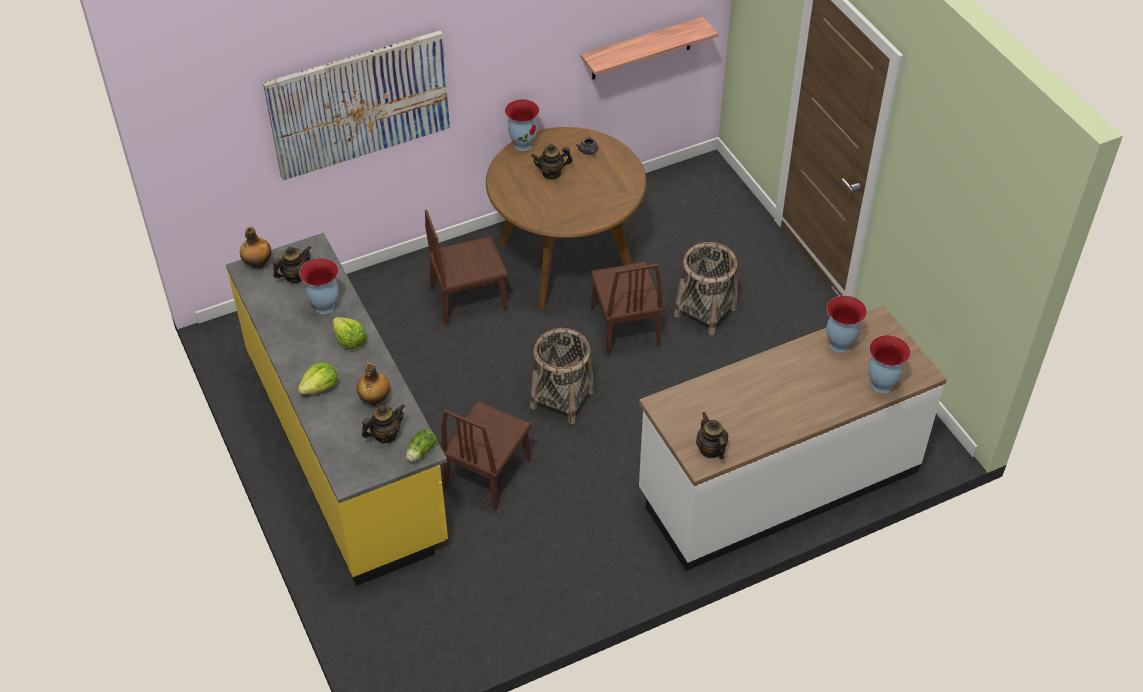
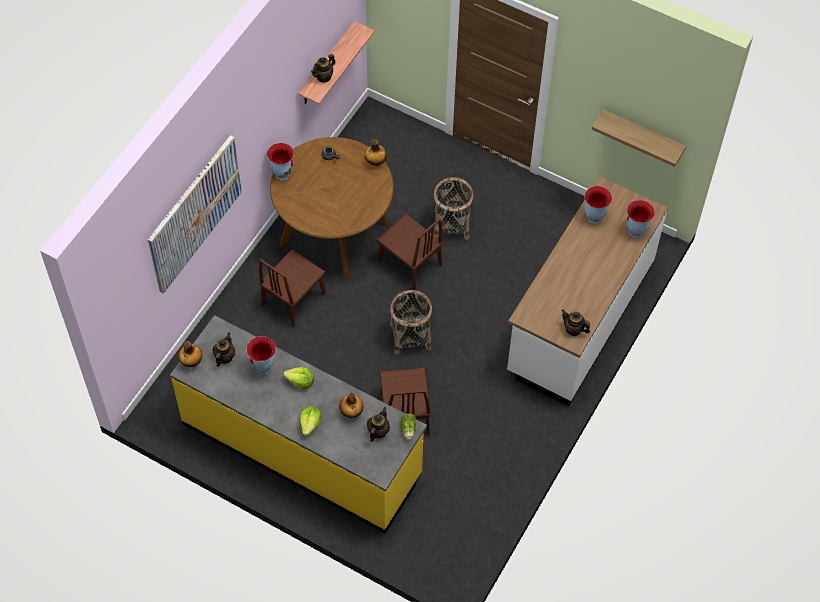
camera: 35 degrees left, 10 degrees up
teapot [531,144,573,180] -> teapot moved to [311,54,336,83]
none -> bottle [365,140,387,166]
none -> shelf [592,109,686,167]

